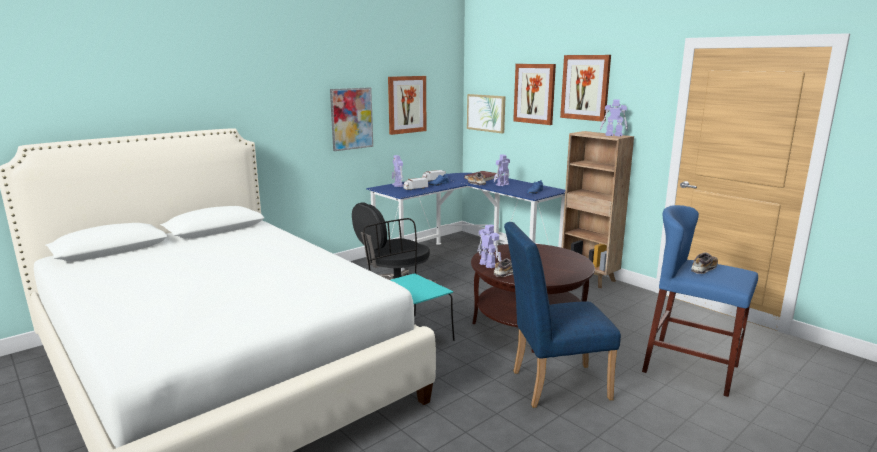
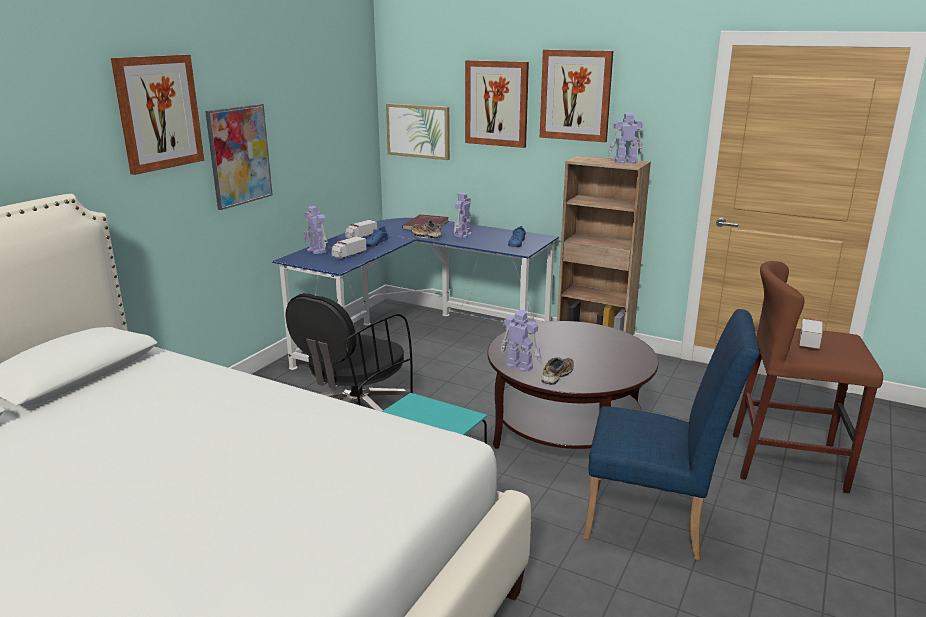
camera: 20 degrees left, 5 degrees up
picture [388,76,426,135] -> picture moved to [111,55,204,175]
blue chair [504,222,621,408] -> blue chair turned 135 degrees counterclockwise [584,309,759,561]
blue stool [642,205,758,397] -> brown stool [733,261,883,493]
shoe [691,253,718,274] -> toy truck [799,318,823,349]

